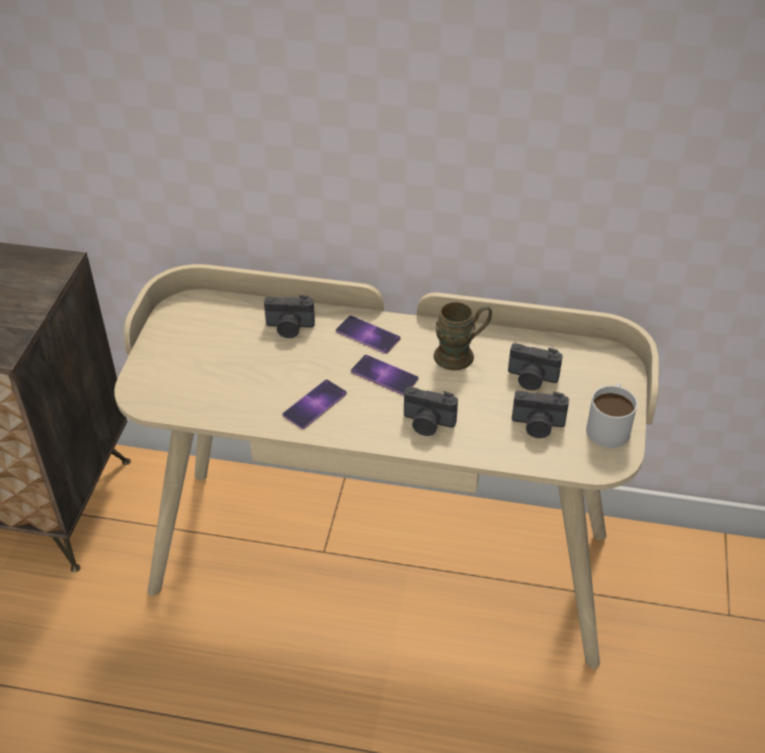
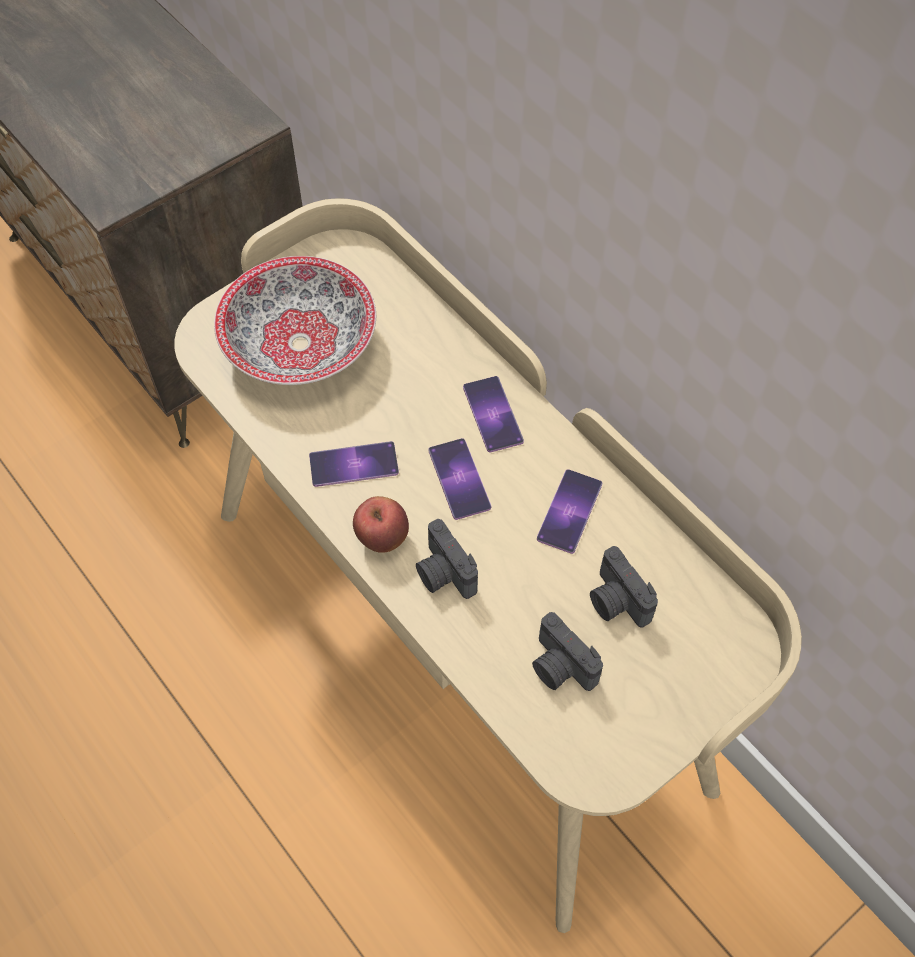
camera: 40 degrees right, 15 degrees up
camera [264,295,315,338] -> none
brown mug [434,302,492,370] -> phone [537,469,602,554]
white mug [586,383,637,448] -> none
none -> bowl [214,256,376,385]
none -> apple [353,496,409,553]

